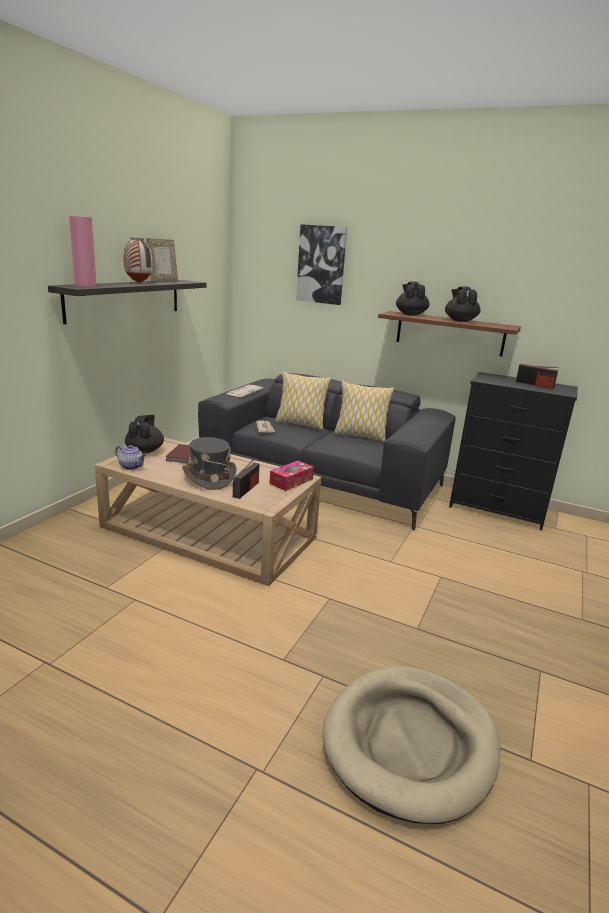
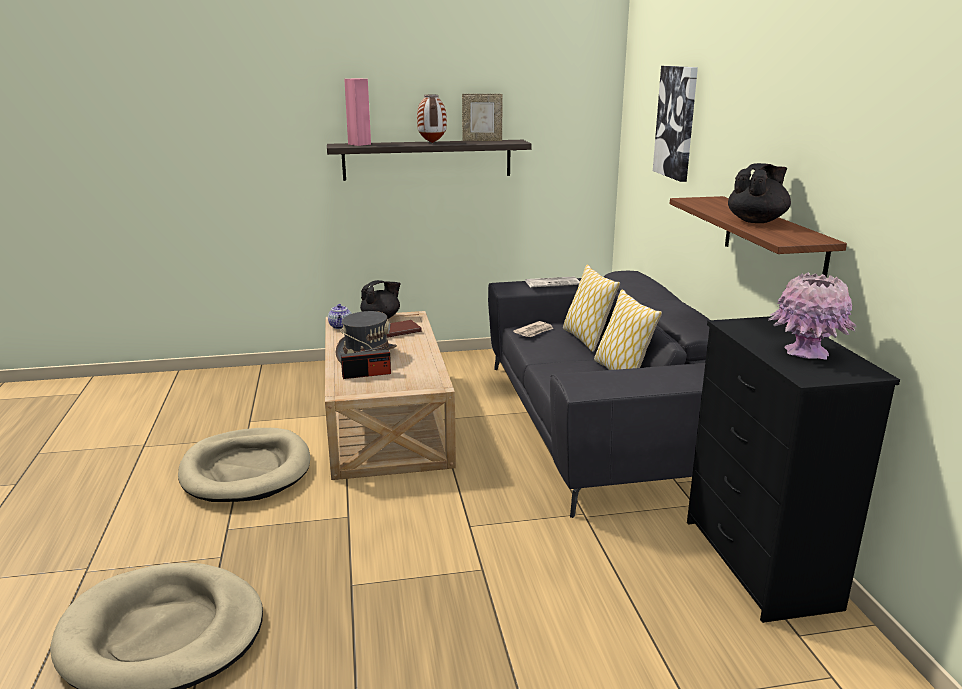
camera: 55 degrees right, 0 degrees up
tissue box [269,461,314,491] -> none
black teapot [396,282,429,315] -> none
radio [516,364,558,389] -> pink vase [768,272,856,360]
none -> beige dog bed [178,428,310,502]

